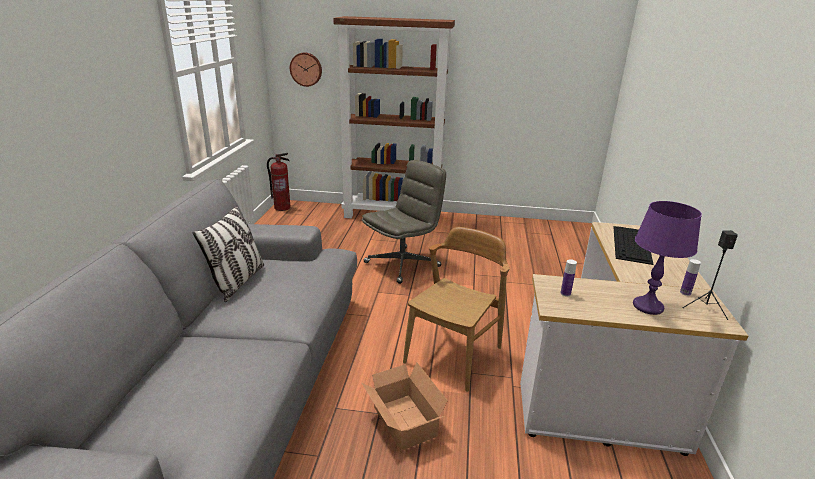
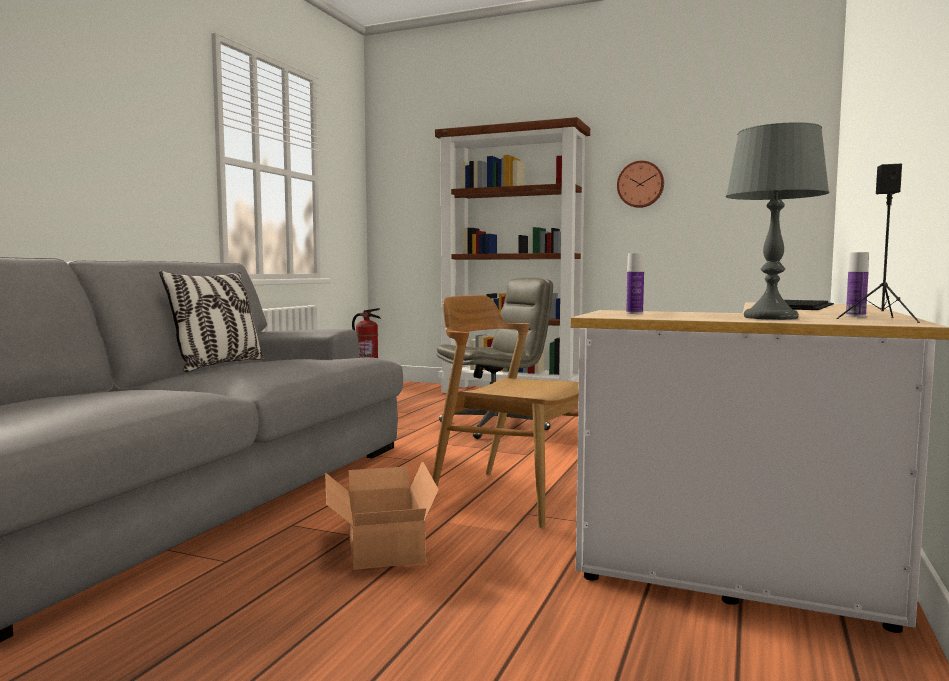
camera: 15 degrees right, 20 degrees down
wall clock [290,53,322,87] -> wall clock moved to [617,161,664,208]
brown chair [403,227,510,392] -> brown chair turned 105 degrees counterclockwise [432,295,579,528]
purple table lamp [633,201,702,315] -> grey table lamp [726,122,829,320]

